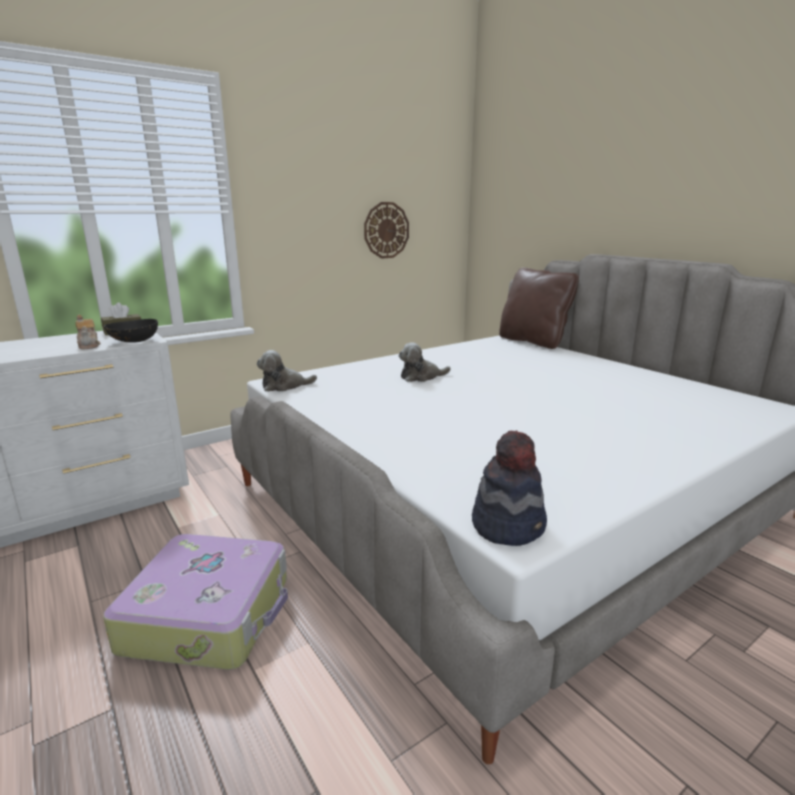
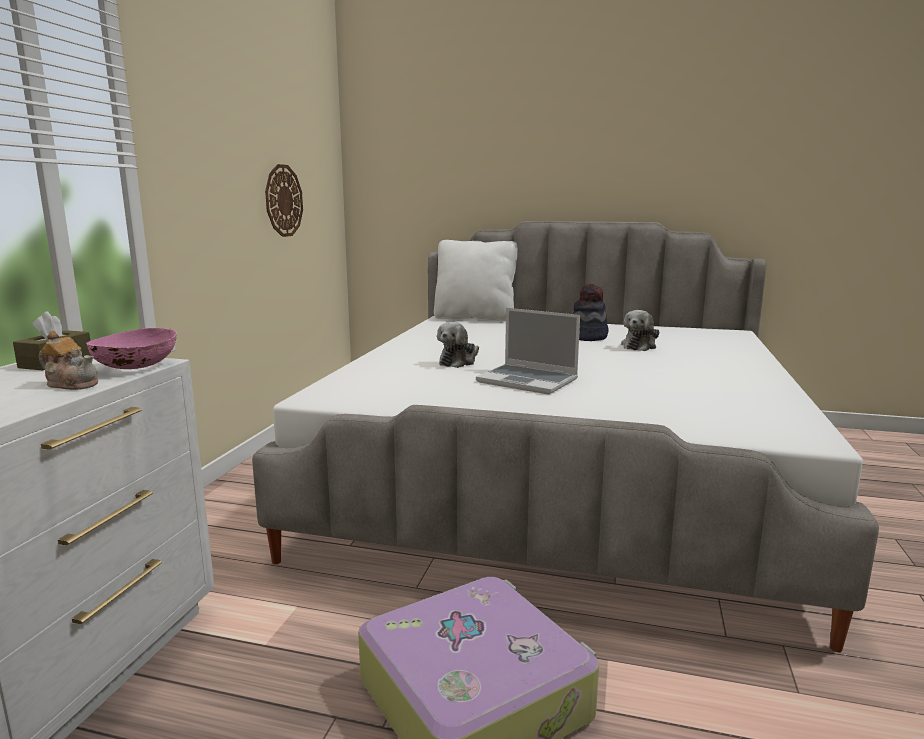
camera: 40 degrees left, 5 degrees down
black bowl [104,319,158,343] -> pink bowl [86,328,177,369]
plush toy [257,350,317,392] -> plush toy moved to [621,310,659,351]
hat [472,430,547,546] -> hat moved to [572,284,609,341]
brown pillow [499,268,579,349] -> white pillow [434,240,518,321]
none -> laptop [476,308,580,395]

